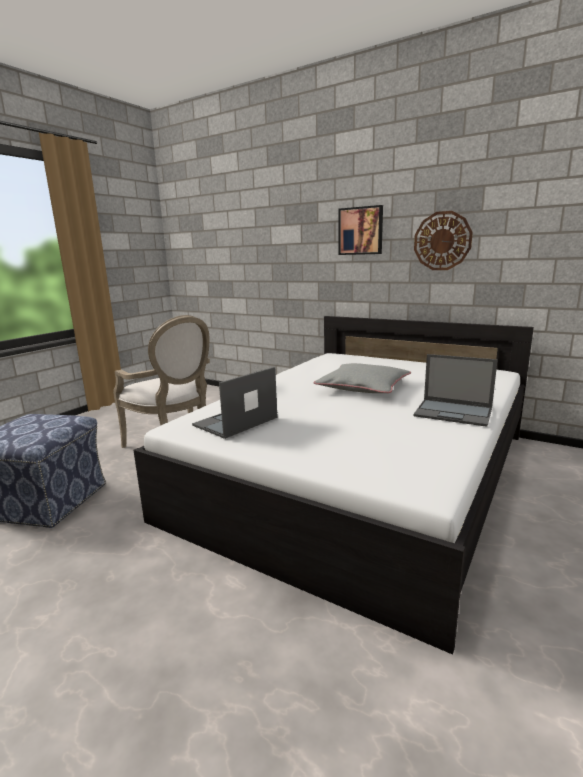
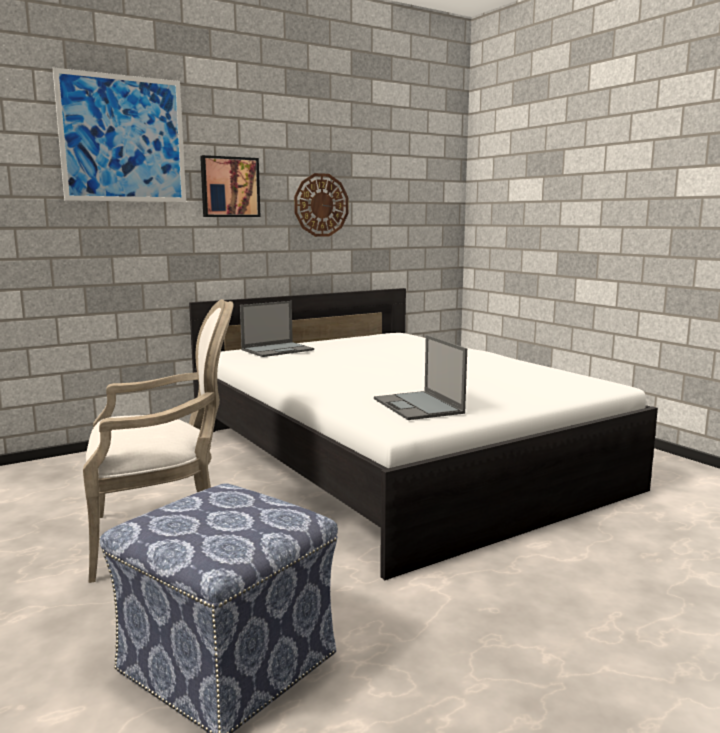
camera: 65 degrees left, 5 degrees down
grey pillow [313,363,411,393] -> none
laptop [414,354,498,427] -> laptop moved to [240,301,314,357]
none -> picture [53,67,186,202]

